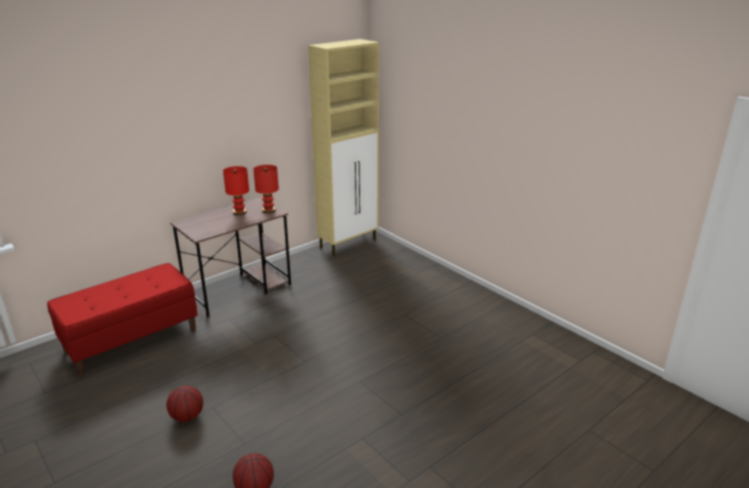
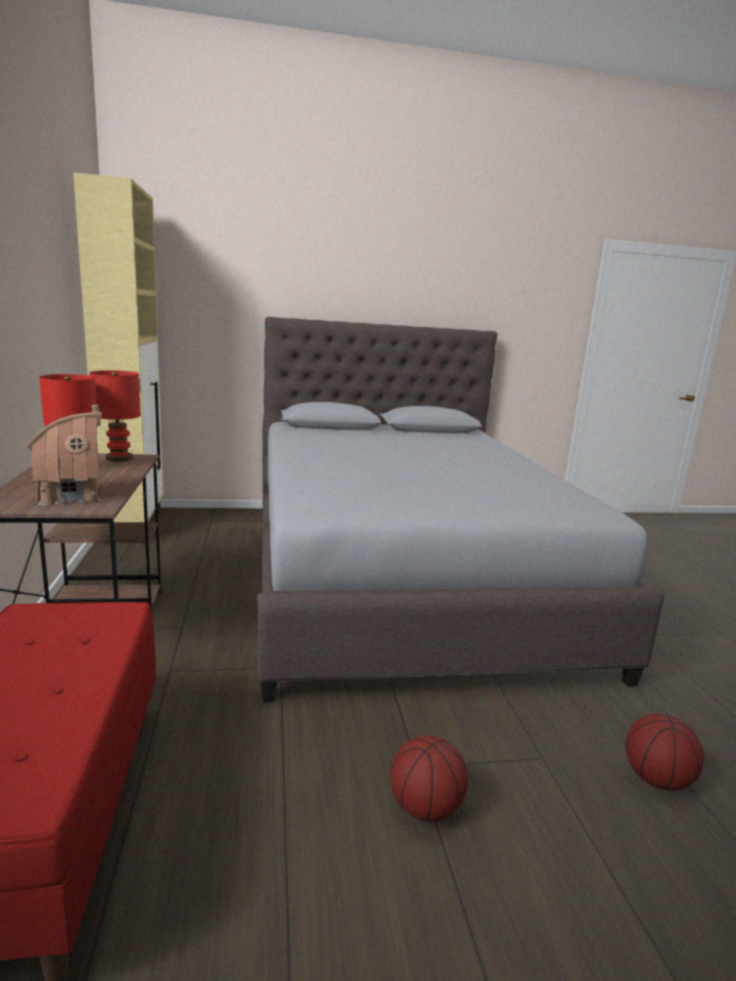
camera: 60 degrees left, 10 degrees down
none -> toy house [27,405,102,506]
none -> grey bed [257,317,665,703]

